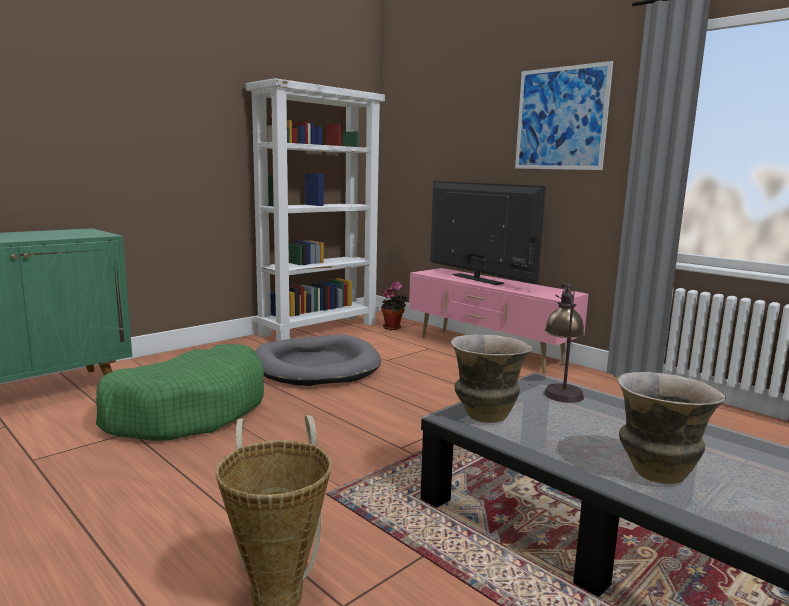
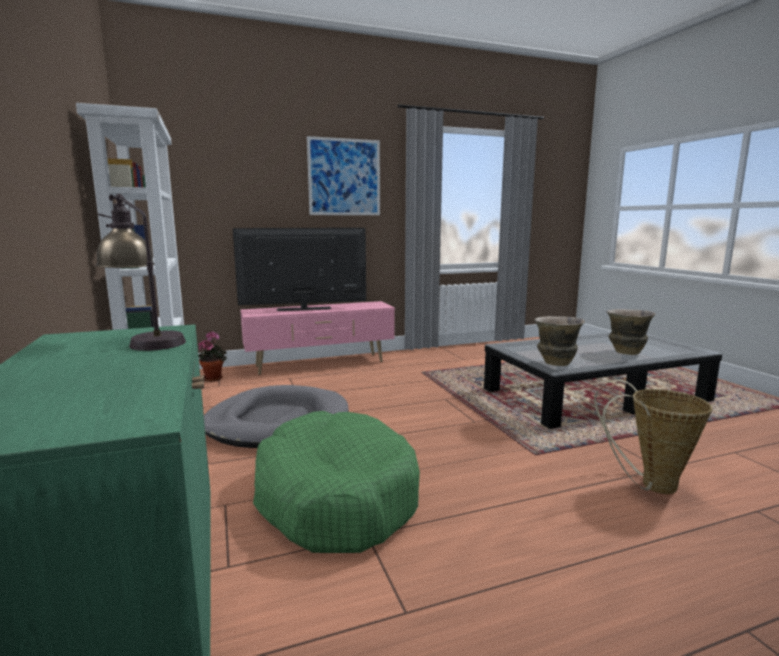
camera: 65 degrees left, 0 degrees up
table lamp [544,283,584,403] -> table lamp moved to [96,194,186,351]

